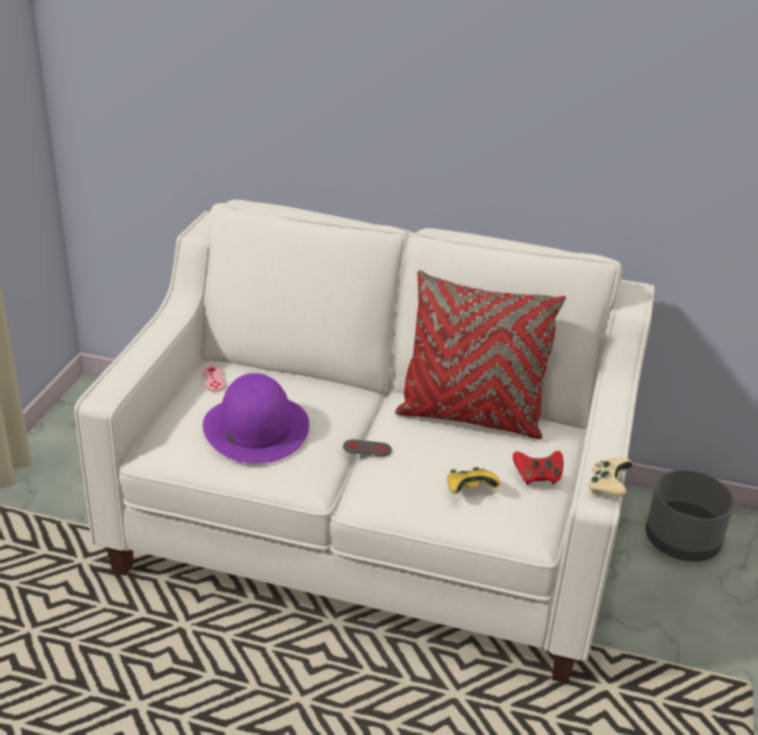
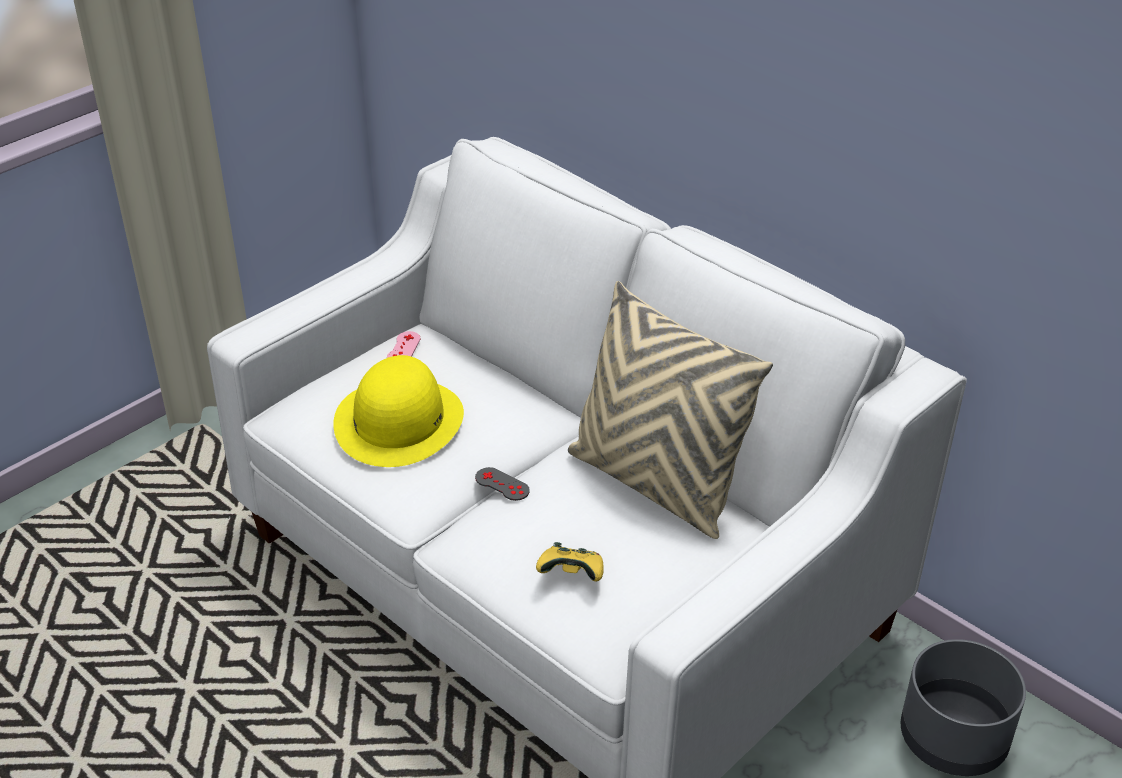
camera: 30 degrees right, 5 degrees up
purple hat [203,373,309,464] -> yellow hat [333,355,464,467]
red pillow [395,270,566,439] -> beige pillow [568,281,773,539]
red game controller [513,451,563,485] -> none
beige game controller [588,458,633,496] -> none

